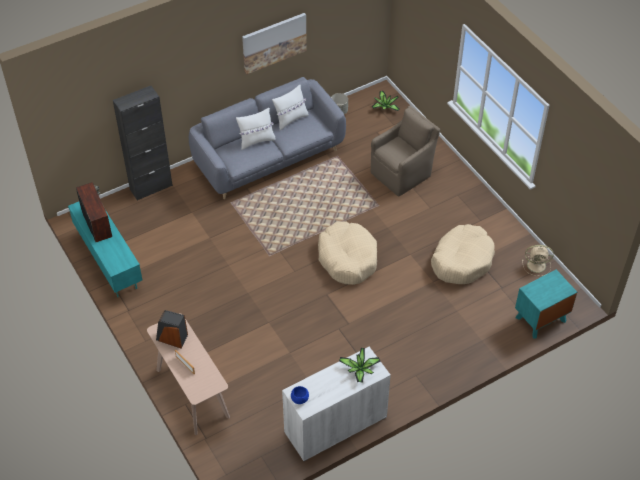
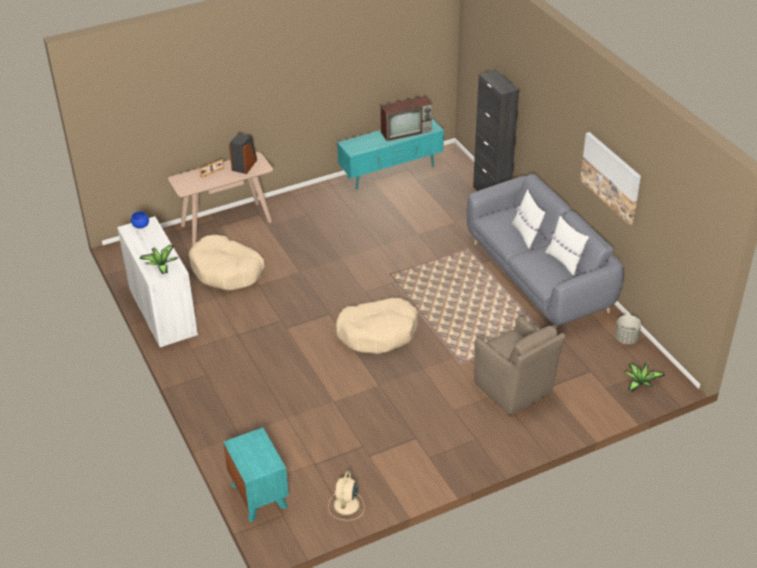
camera: 95 degrees right, 10 degrees down
beige dog bed [431,224,495,284] -> beige dog bed moved to [188,235,265,291]

